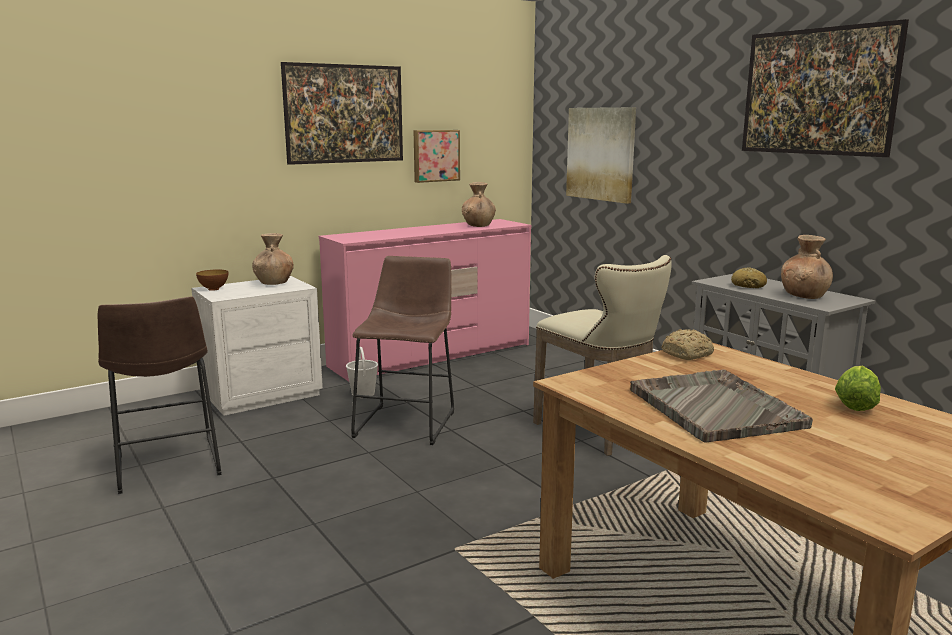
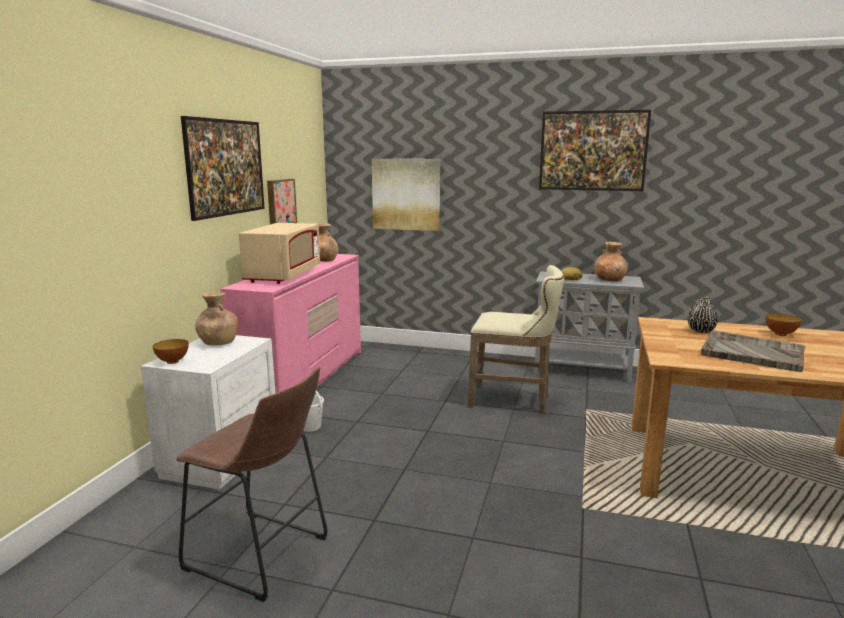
camera: 40 degrees left, 0 degrees up
brown stool [351,256,454,445] -> none
bread [661,329,714,360] -> none
lettuce [835,366,881,411] -> bowl [765,314,802,336]
none -> beige microwave [239,223,320,284]
none -> black vase [688,297,718,333]

